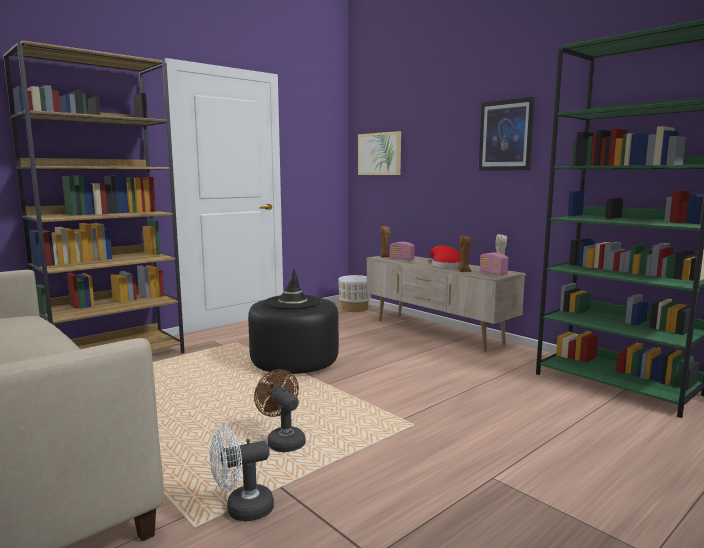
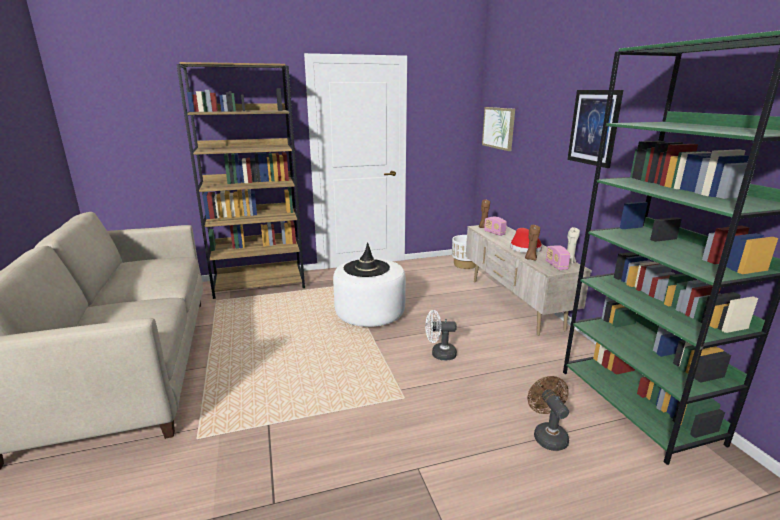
camera: 25 degrees right, 10 degrees up
white fan [210,426,274,522] -> white fan moved to [425,310,457,360]
black ottoman [248,298,339,374] -> white ottoman [333,259,406,327]
brown fan [254,369,306,452] -> brown fan moved to [528,376,569,451]

